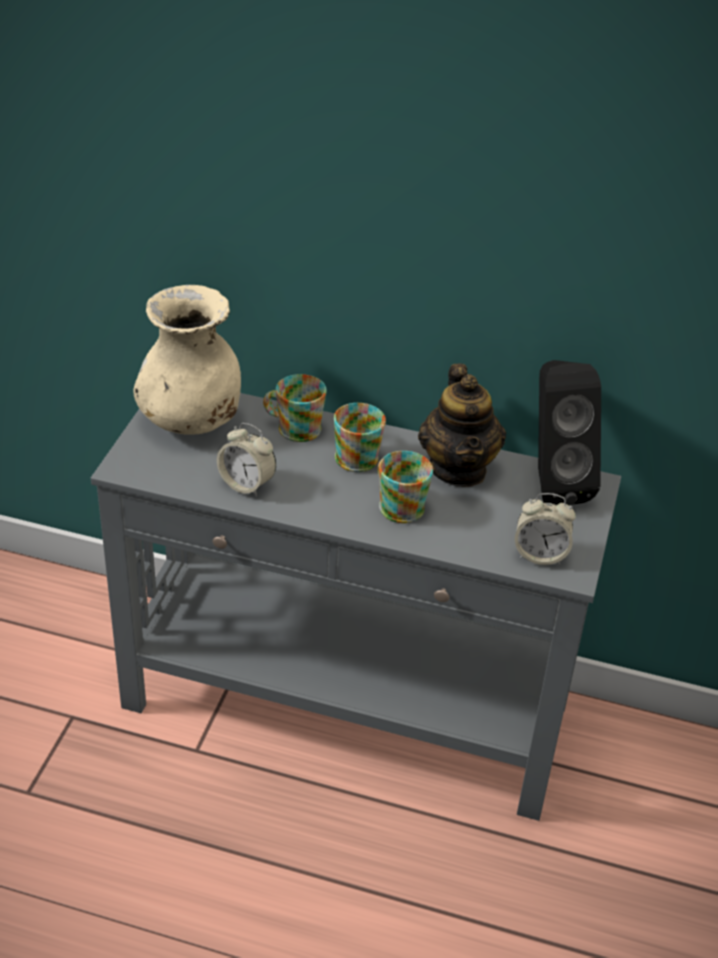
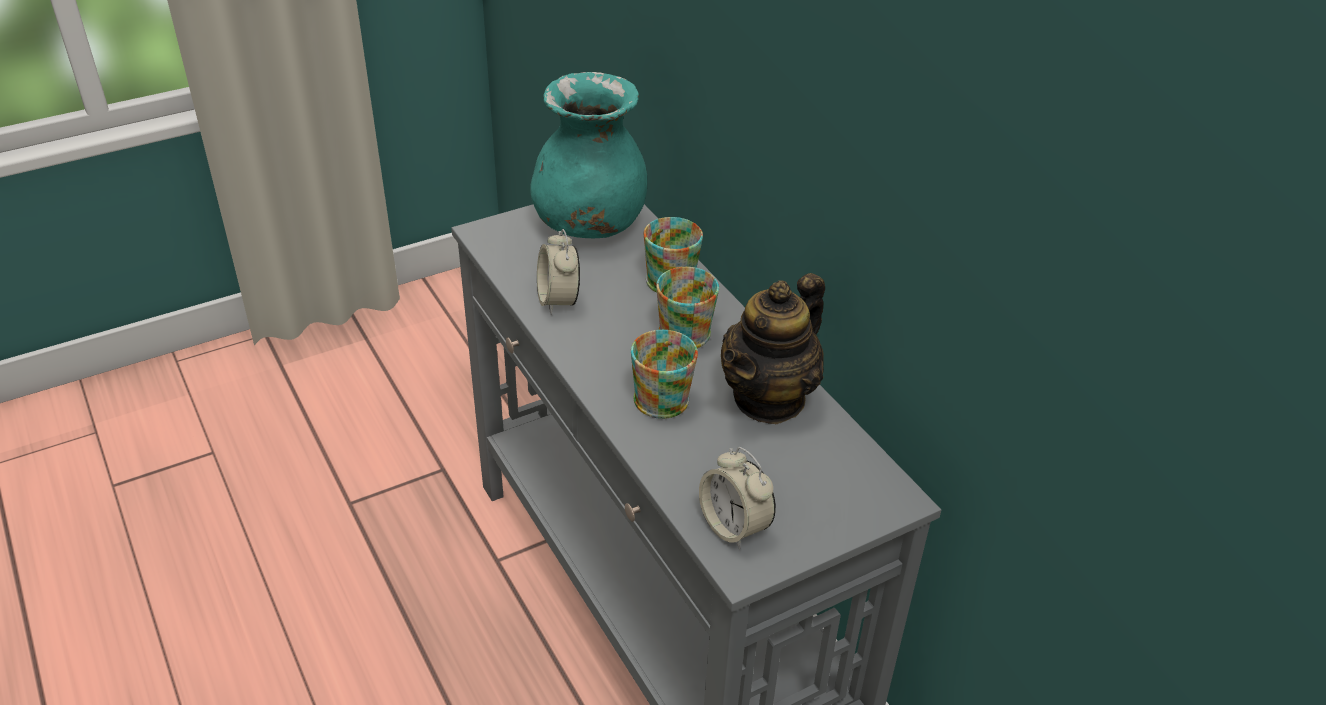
camera: 45 degrees right, 0 degrees up
beige vase [133,285,241,435] -> turquoise vase [530,72,647,238]
black speaker [538,360,601,505] -> none

